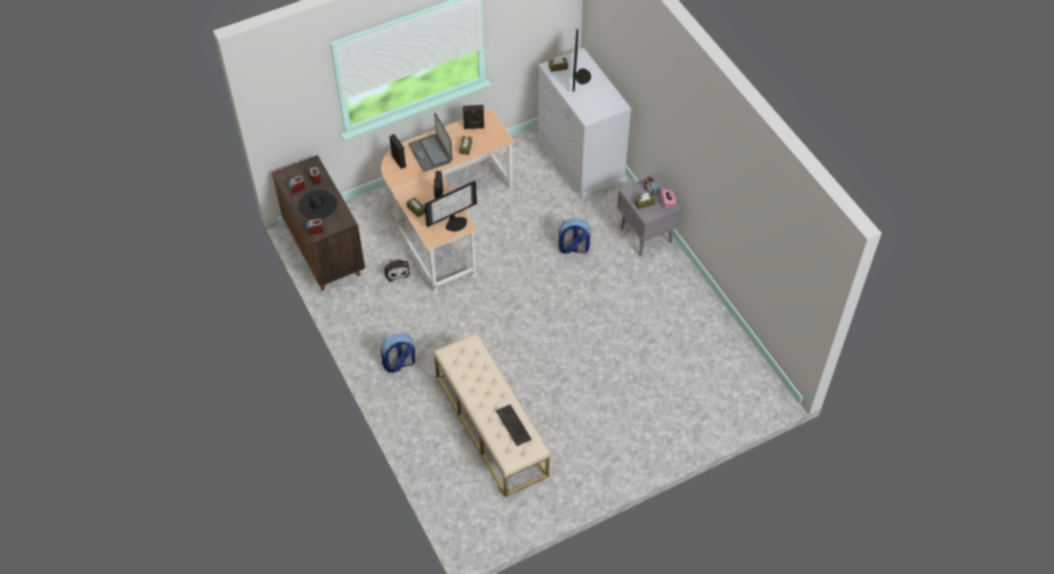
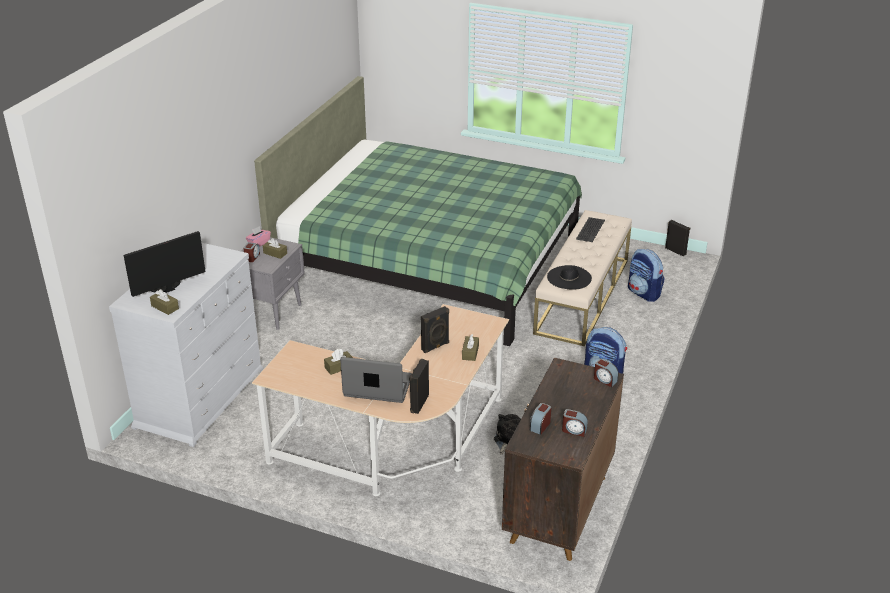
camera: 130 degrees left, 20 degrees down
black hat [298,190,337,220] -> black hat moved to [547,265,592,289]
laptop [408,113,453,172] -> laptop turned 105 degrees counterclockwise [340,357,412,403]
monitor [424,181,477,232] -> none
black speaker [463,105,485,129] -> black speaker moved to [665,220,690,256]
backpack [558,218,591,254] -> backpack moved to [628,249,664,302]
none -> green bed [254,76,582,346]

